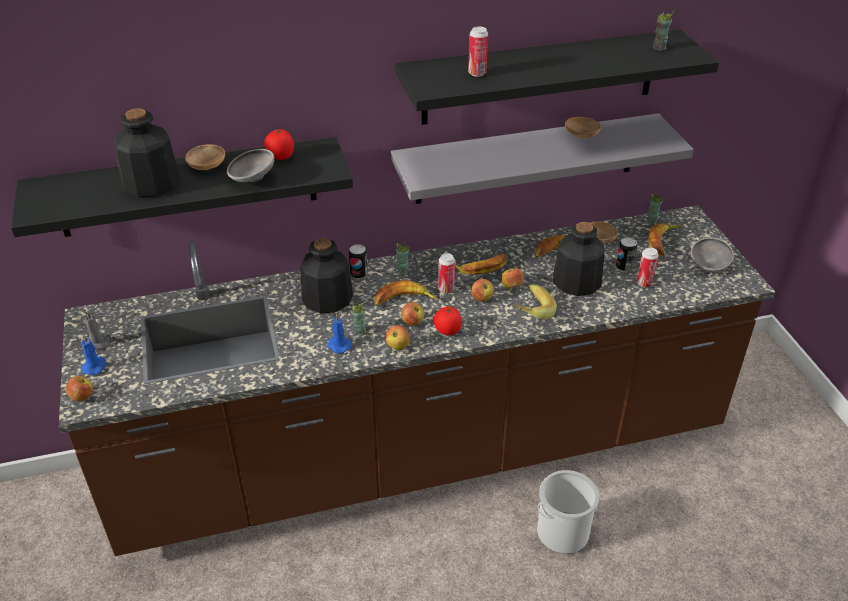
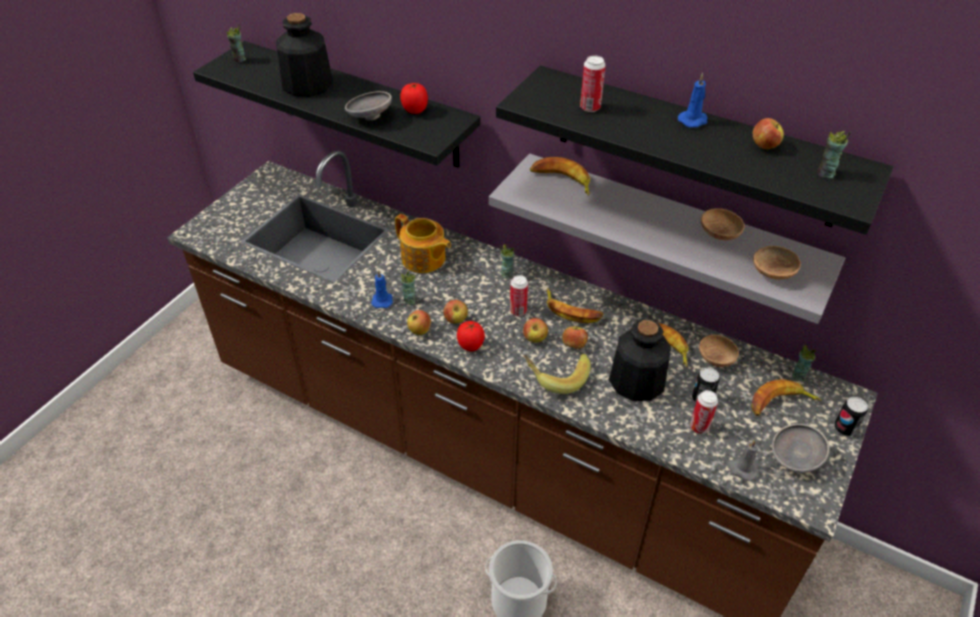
camera: 45 degrees right, 5 degrees up
apple [66,376,93,401] -> apple moved to [753,118,784,149]
blue candle [81,335,107,375] -> blue candle moved to [678,73,708,127]
grey candle [84,311,110,350] -> grey candle moved to [727,440,759,481]
brown bowl [185,144,225,170] -> brown bowl moved to [753,246,801,280]
bottle [300,238,353,313] -> teapot [395,214,451,273]
can [349,244,368,279] -> can moved to [834,397,868,436]
banana [374,280,438,306] -> banana moved to [530,157,590,196]
none -> cup [226,24,246,63]

